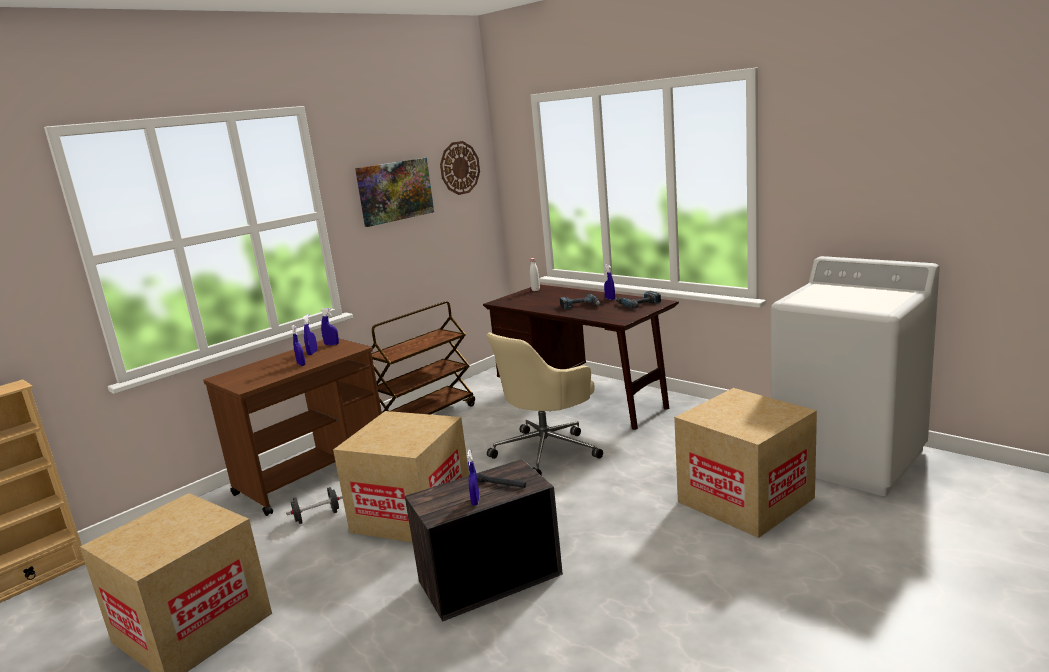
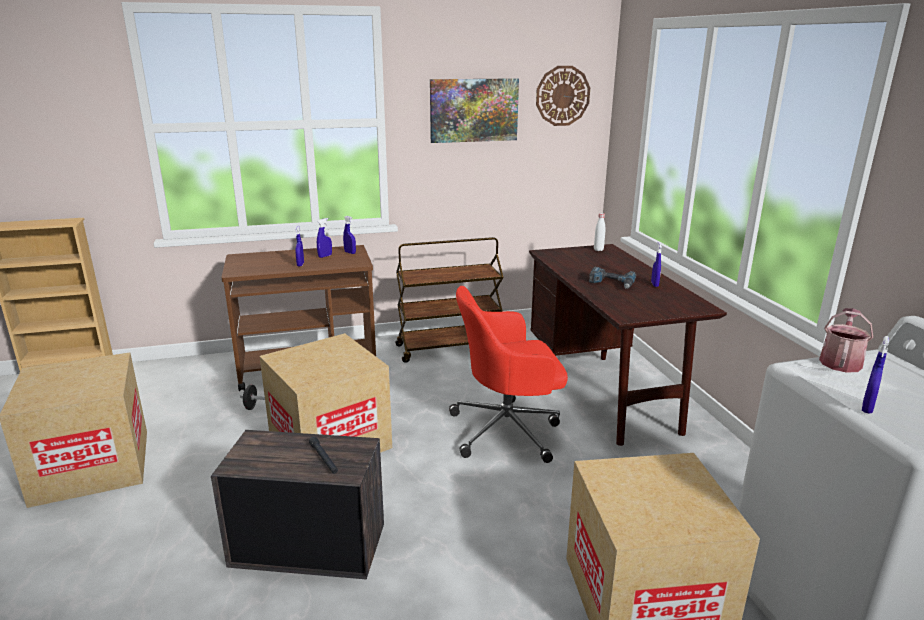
camera: 30 degrees right, 5 degrees up
blue spray bottle [467,450,479,506] -> blue spray bottle moved to [862,336,889,414]
beige office chair [486,332,603,475] -> red office chair [449,286,568,463]
power drill [616,291,661,309] -> none
none -> watering can [819,308,873,373]

